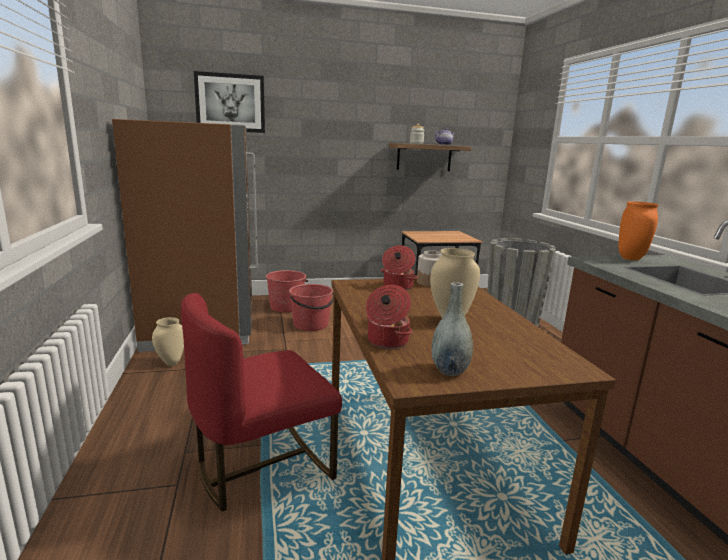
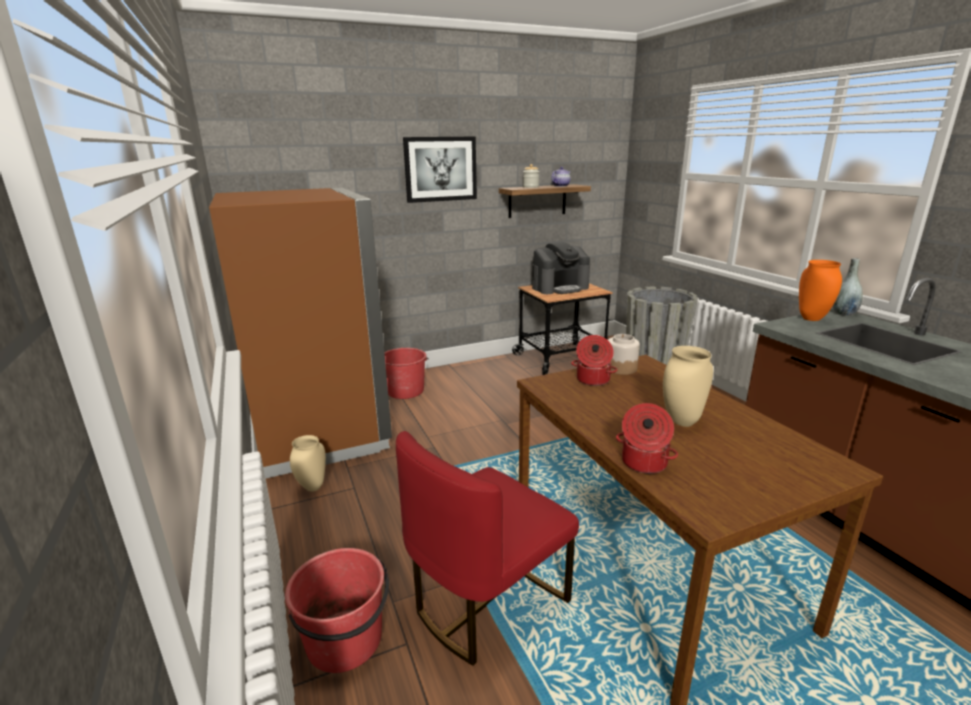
camera: 10 degrees left, 5 degrees up
picture [194,71,265,133] -> picture moved to [403,137,477,203]
red bucket [289,284,334,331] -> red bucket moved to [285,548,389,673]
grey vase [432,282,473,376] -> grey vase moved to [833,258,863,316]
none -> coffee machine [532,242,590,294]

